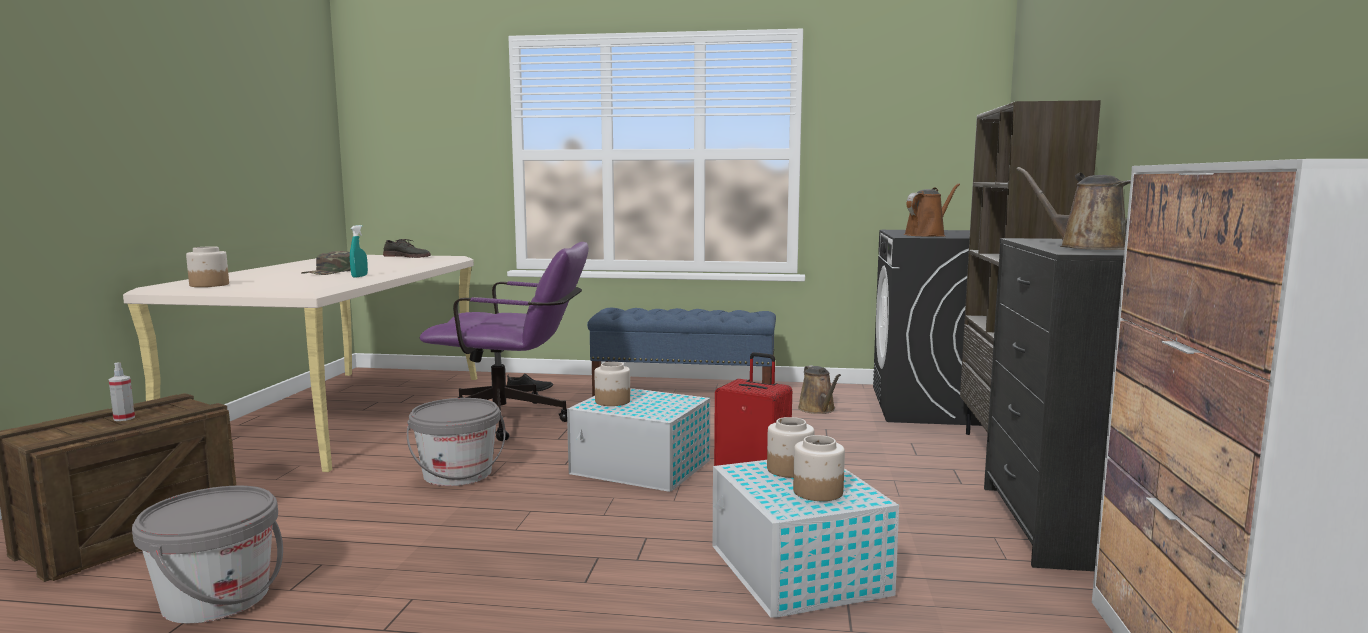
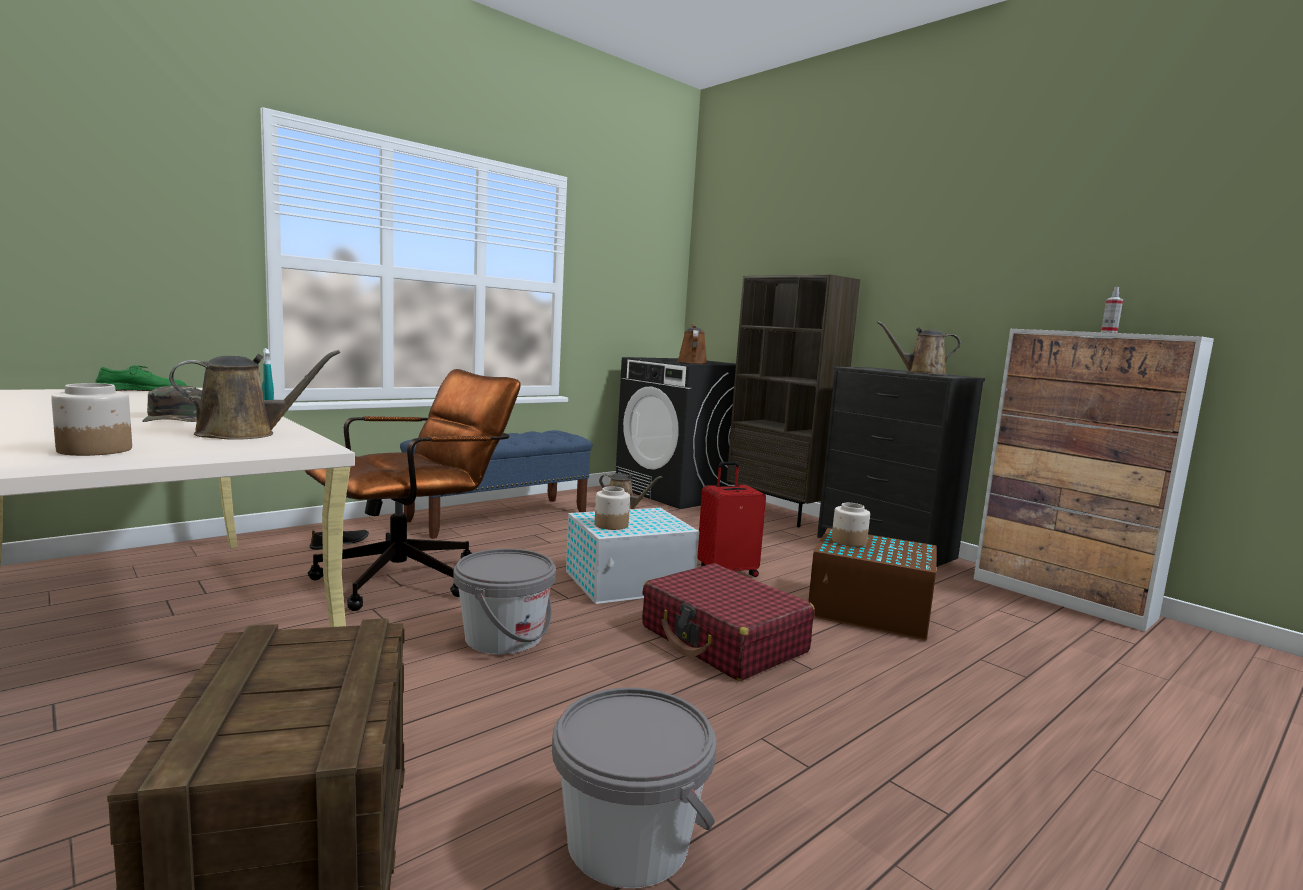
camera: 50 degrees left, 0 degrees up
spray bottle [109,363,135,421] -> spray bottle moved to [1101,287,1123,333]
grey shoe [383,239,431,258] -> green shoe [95,365,188,391]
purple office chair [420,242,589,441] -> brown office chair [305,369,521,611]
white storage box [713,460,899,618] -> brown storage box [808,528,937,641]
jar [793,435,845,501] -> none
none -> brown watering can [169,350,340,440]
none -> red suitcase [642,563,815,681]

